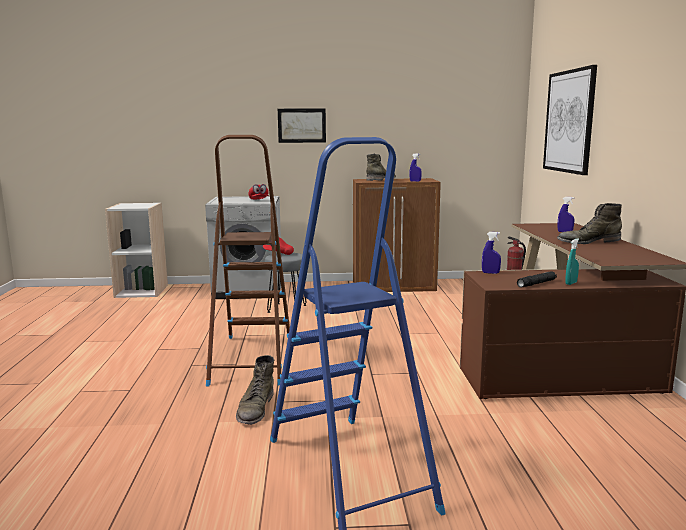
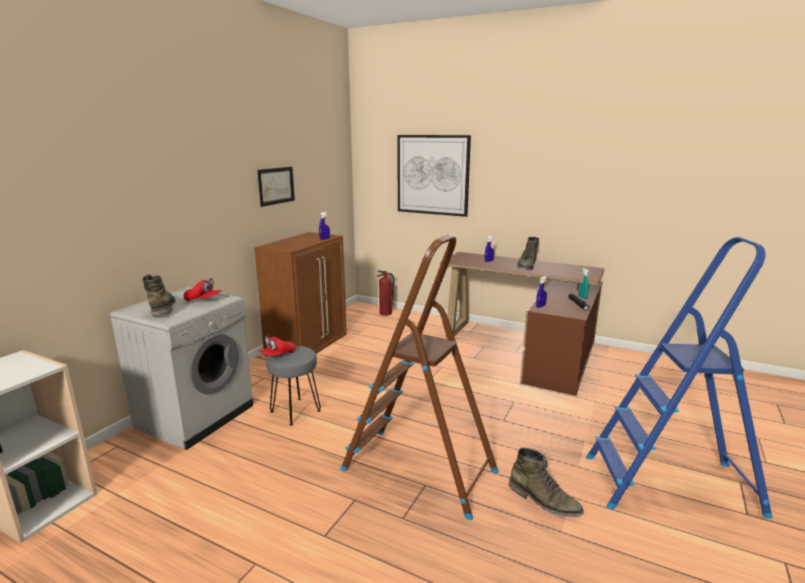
camera: 60 degrees left, 5 degrees up
picture [278,108,326,143] -> picture moved to [257,167,295,207]
green boot [366,153,396,181] -> green boot moved to [142,274,176,316]

